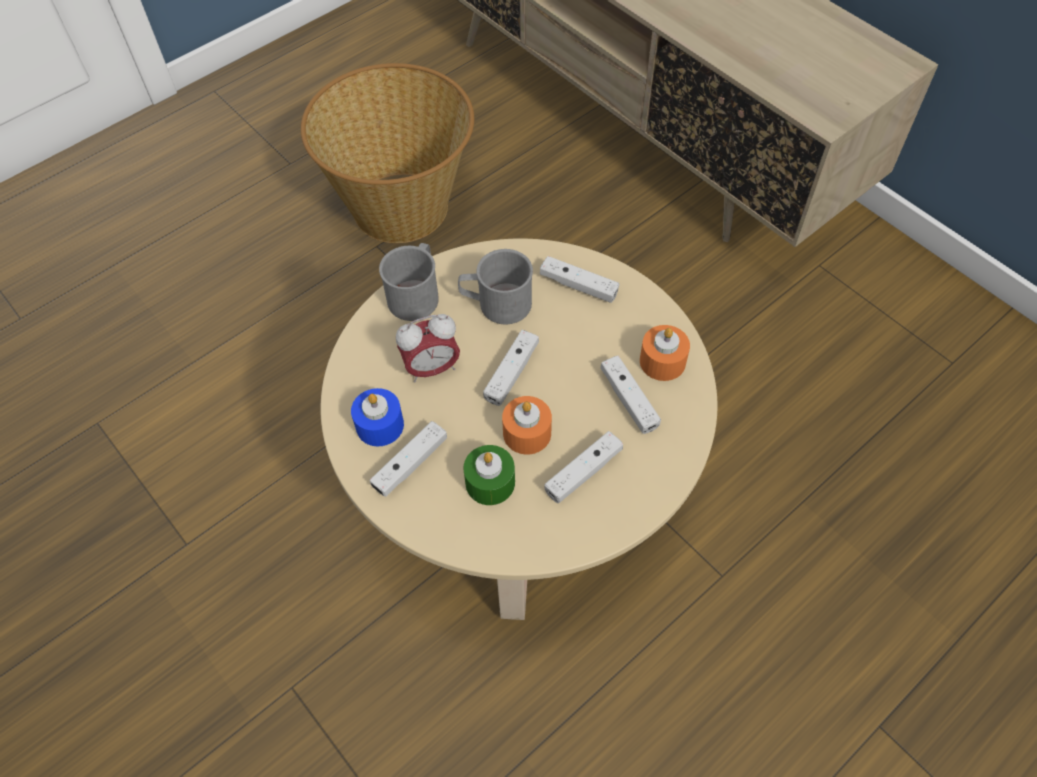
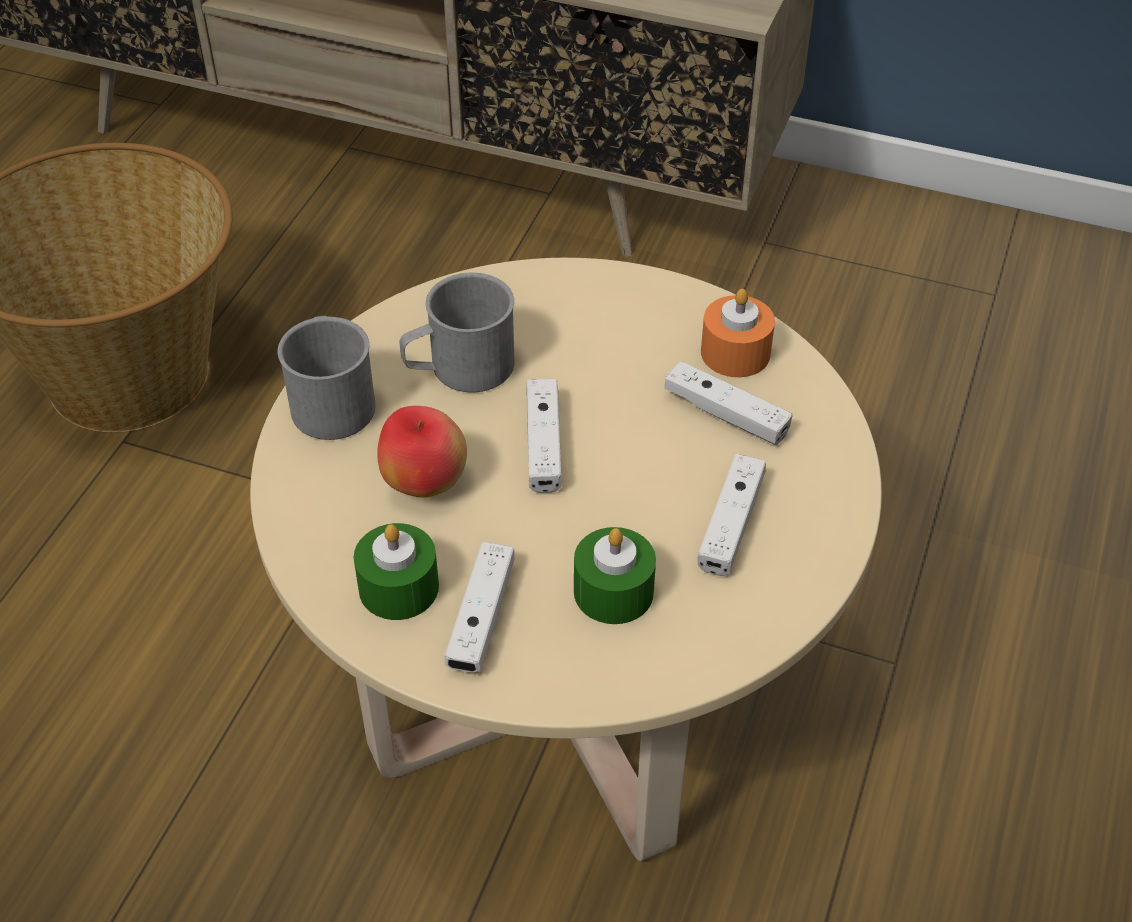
camera: 30 degrees left, 10 degrees down
blue candle [351,388,404,446] -> green candle [354,523,439,620]
alarm clock [396,314,460,383] -> apple [377,406,467,498]
orange candle [502,396,552,455] -> none
white game controller [540,256,619,303] -> none

